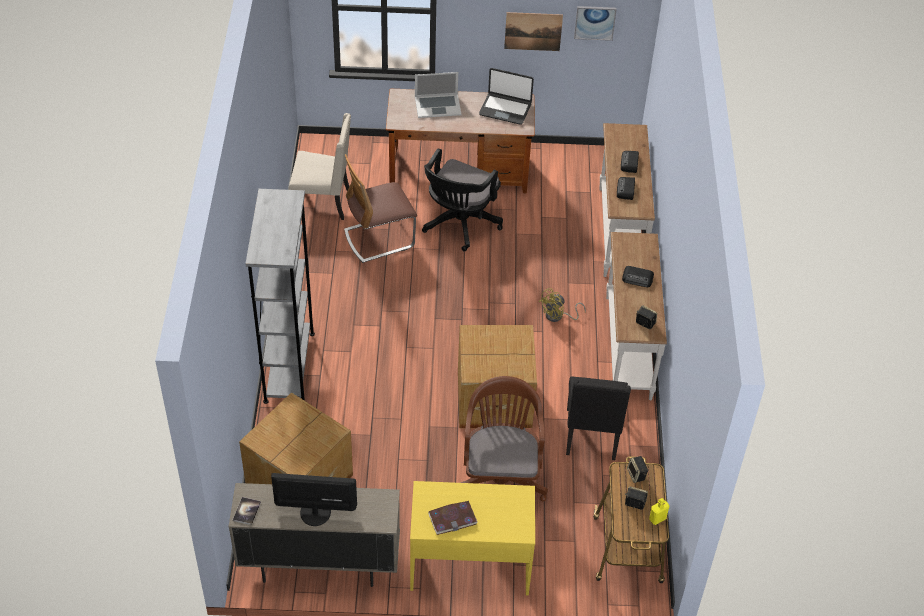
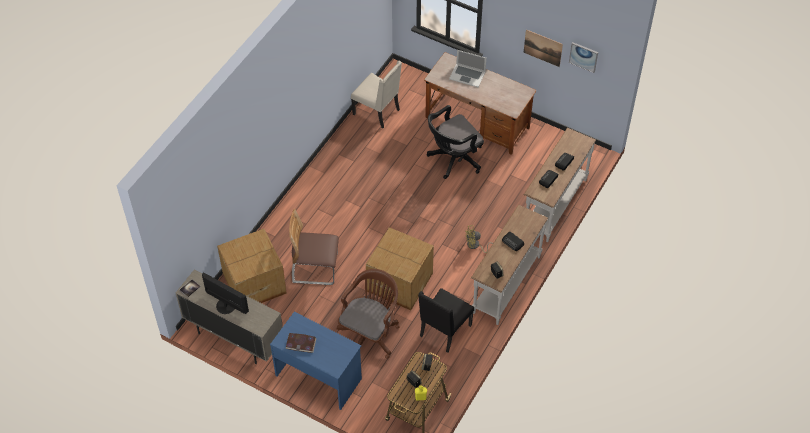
camera: 30 degrees right, 5 degrees up
grey bookcase [245,189,315,404] -> none
chair [344,154,417,263] -> chair moved to [289,209,339,285]
yellow desk [410,481,535,595] -> blue desk [270,312,362,410]
laptop [479,68,534,125] -> none

